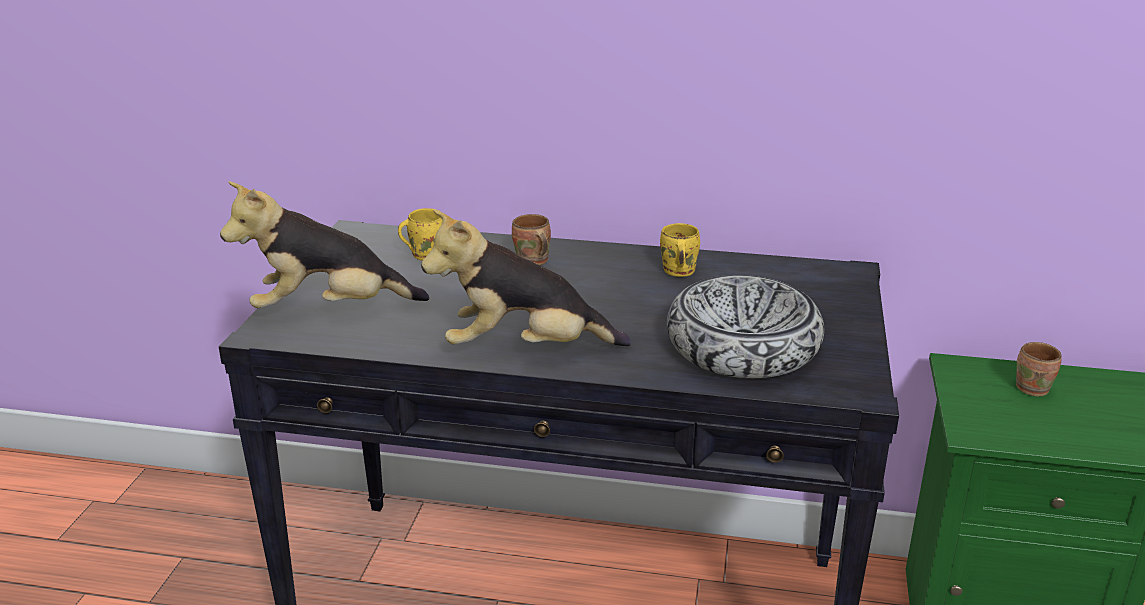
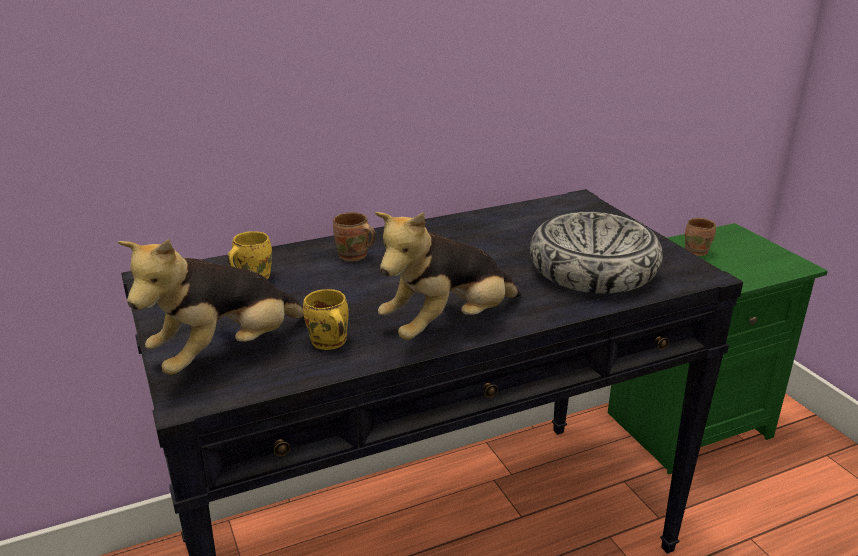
camera: 35 degrees left, 0 degrees up
yellow mug [660,223,700,277] -> yellow mug moved to [303,289,349,350]

